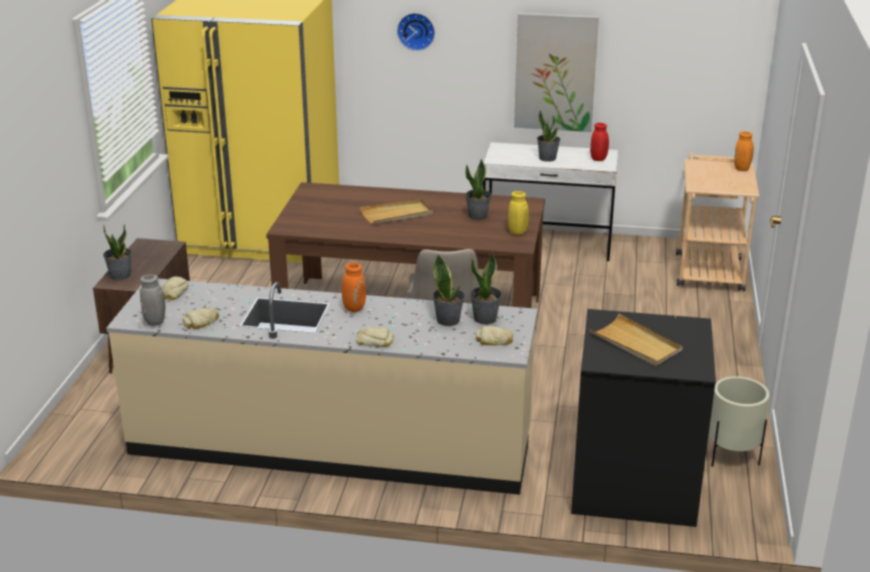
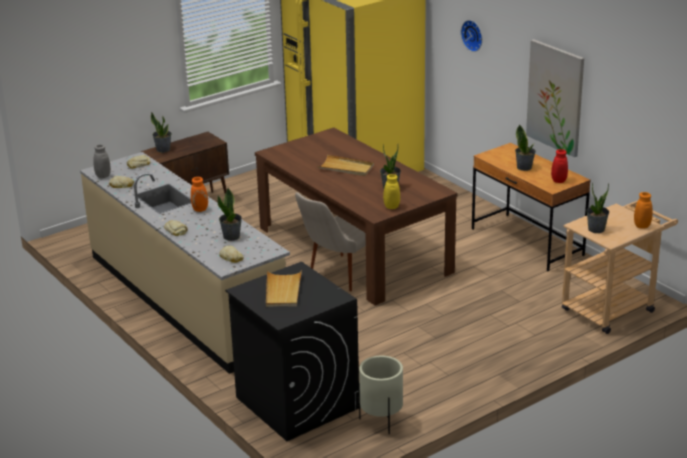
camera: 45 degrees right, 0 degrees up
potted plant [470,251,502,324] -> potted plant moved to [586,182,609,233]
white desk [483,142,618,261] -> brown desk [472,143,591,271]

